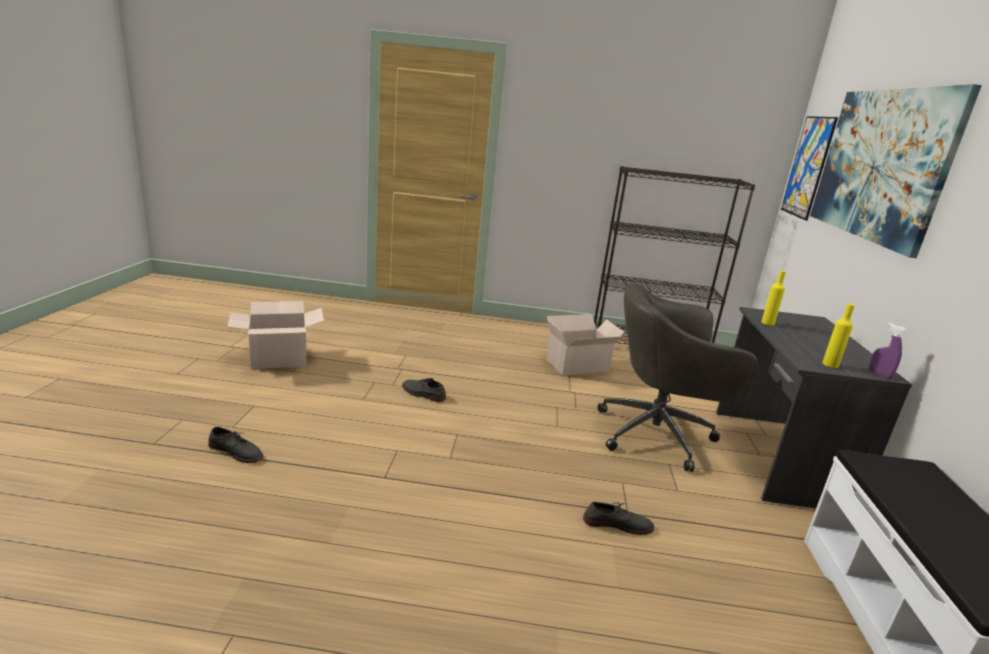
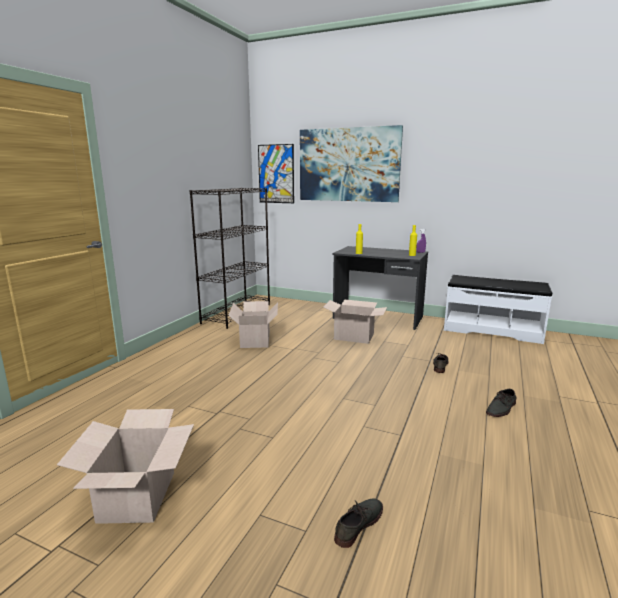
camera: 70 degrees left, 5 degrees down
grey shoe [402,378,446,402] -> grey shoe moved to [486,389,516,417]
grey office chair [598,283,757,472] -> cardboard box [323,299,387,344]

